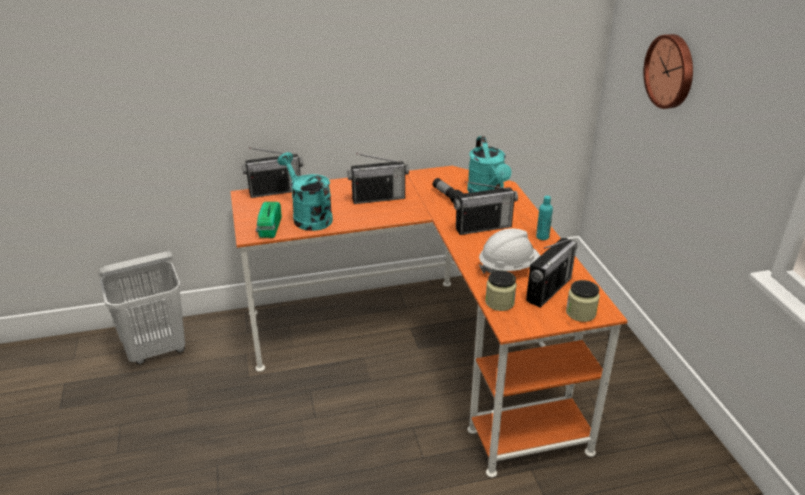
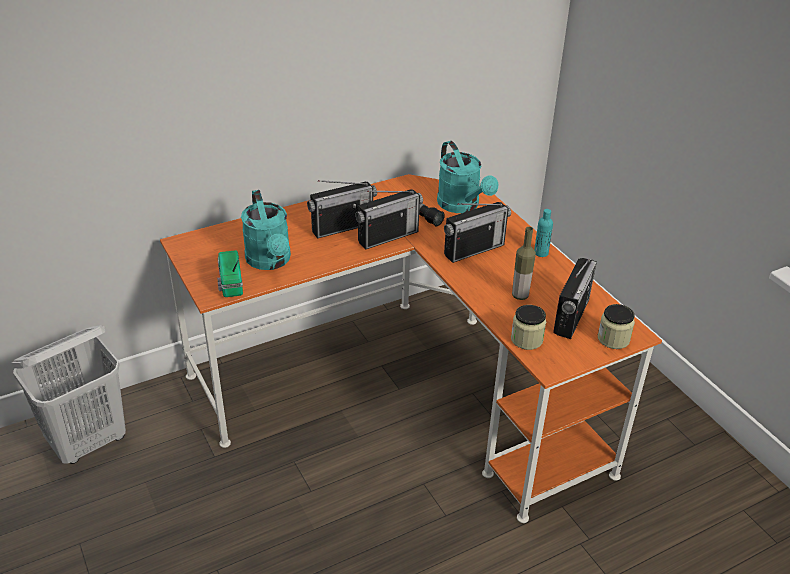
camera: 15 degrees left, 5 degrees up
radio [242,148,303,198] -> radio moved to [355,189,423,250]
turquoise watering can [277,152,333,231] -> turquoise watering can turned 150 degrees counterclockwise [241,190,291,270]
white hard hat [479,228,540,273] -> bottle [512,227,536,300]
wall clock [644,34,693,109] -> none

